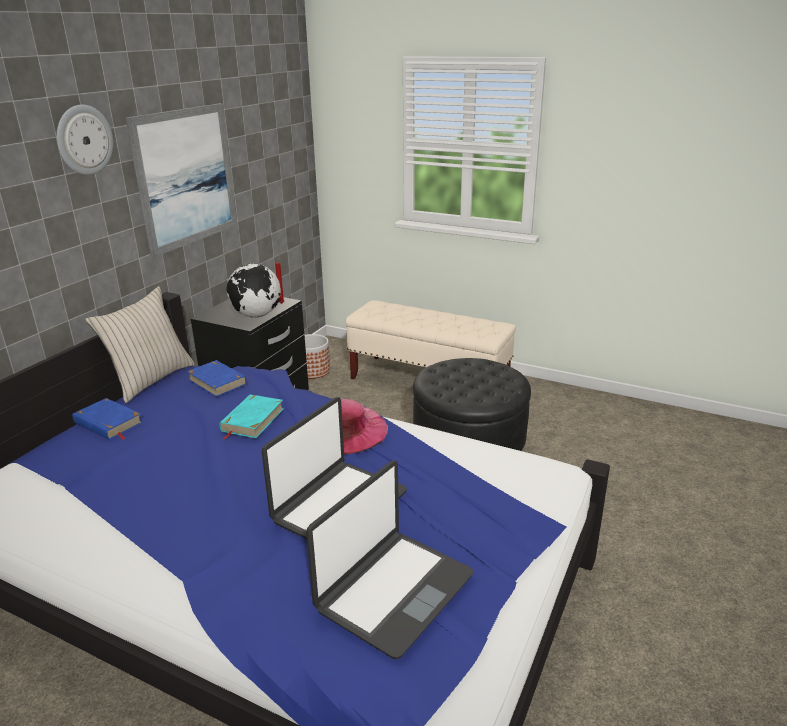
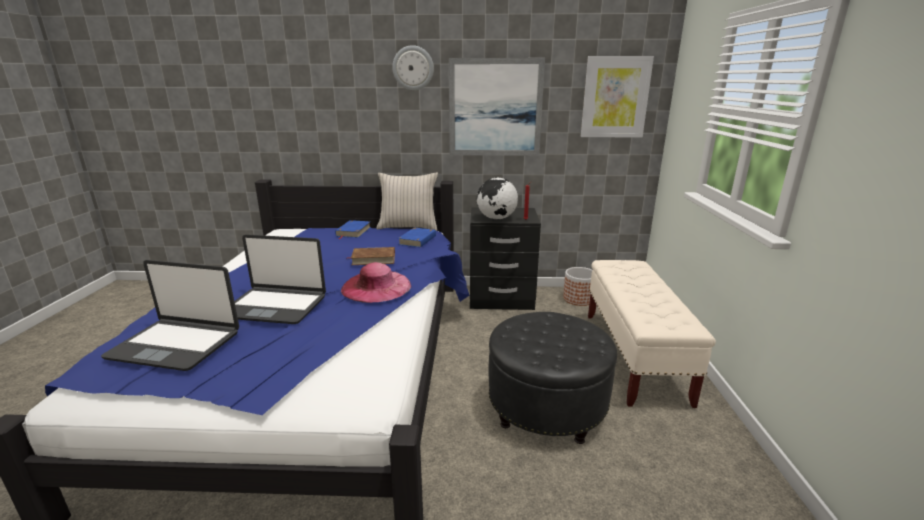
camera: 65 degrees right, 5 degrees down
turquoise book [219,394,284,440] -> brown book [349,247,395,265]
none -> picture [581,56,654,137]

